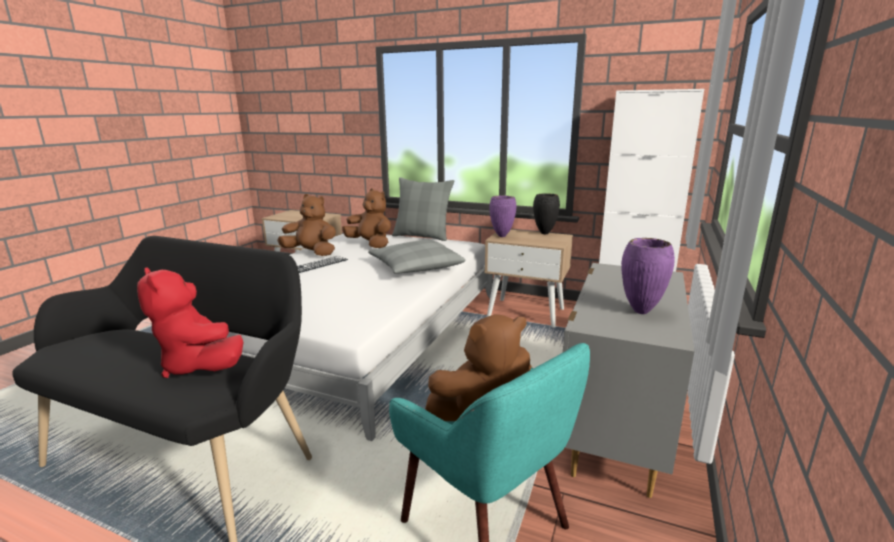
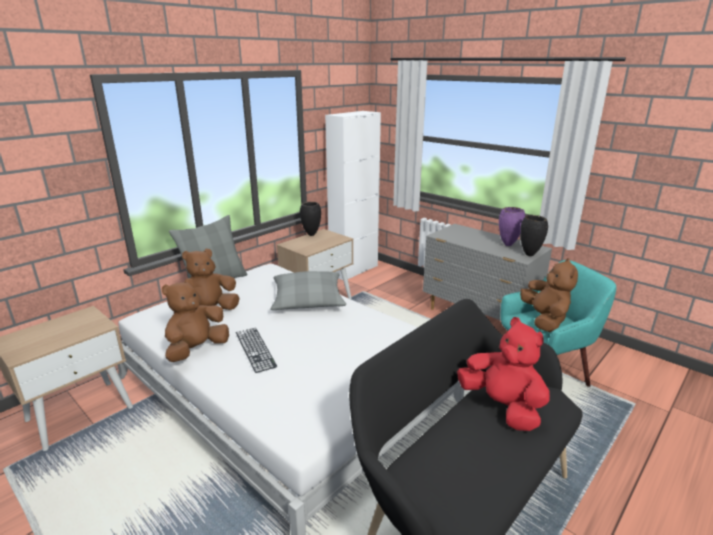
camera: 70 degrees left, 5 degrees up
red plush toy [137,267,243,378] -> red plush toy turned 105 degrees counterclockwise [457,317,550,431]
purple vase [490,195,516,237] -> none
none -> black vase [520,215,548,256]

